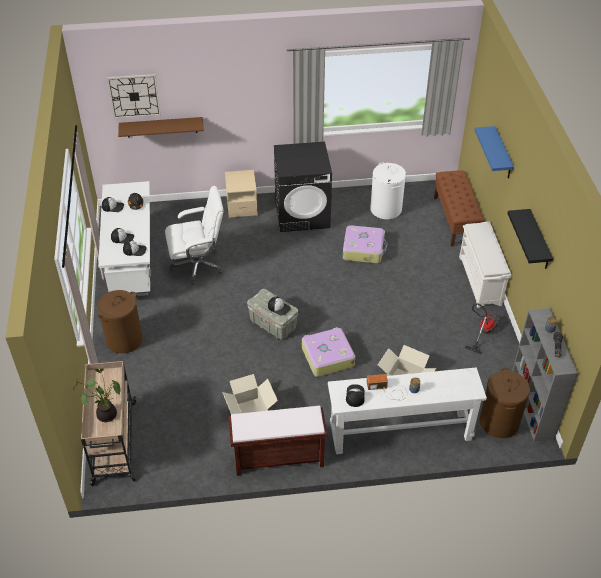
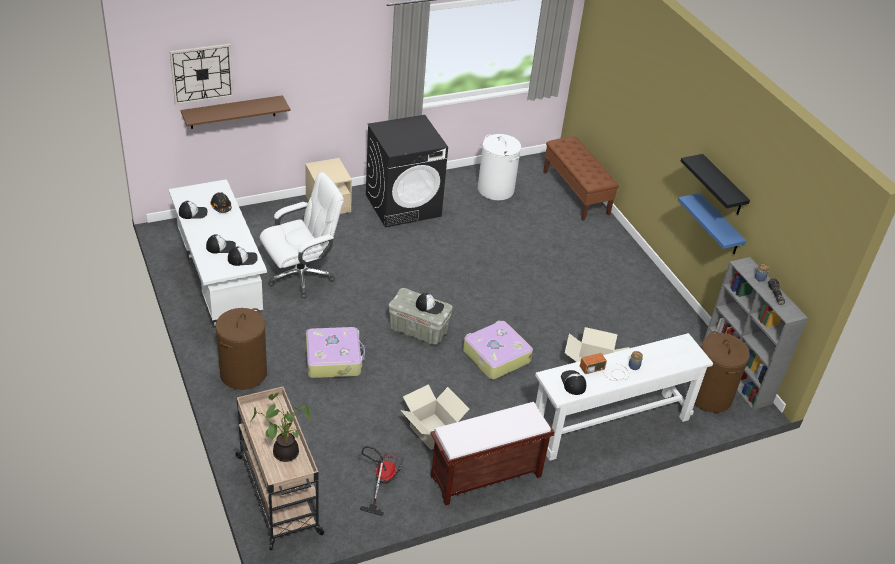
camera: 20 degrees left, 5 degrees down
suitcase [343,225,388,263] -> suitcase moved to [306,327,365,378]
white shoe rack [459,222,512,308] -> none
vacuum cleaner [465,303,501,355] -> vacuum cleaner moved to [360,446,404,516]
blue shelf [474,126,514,178] -> blue shelf moved to [678,193,746,254]

